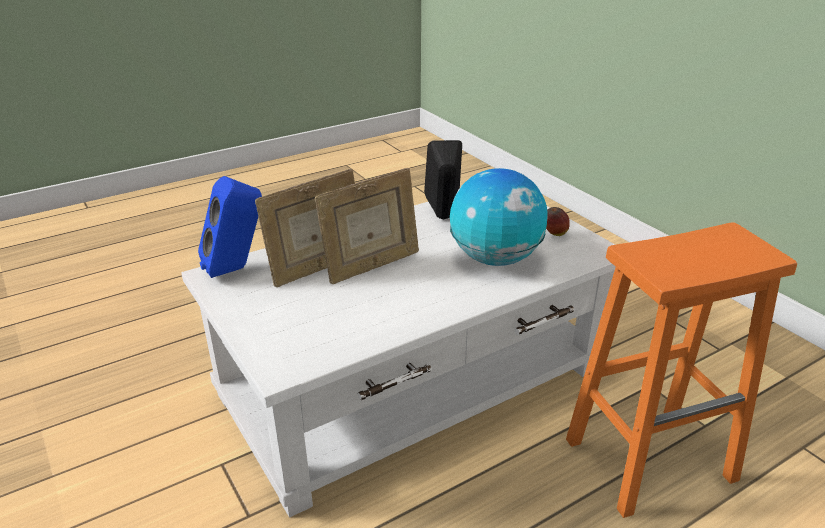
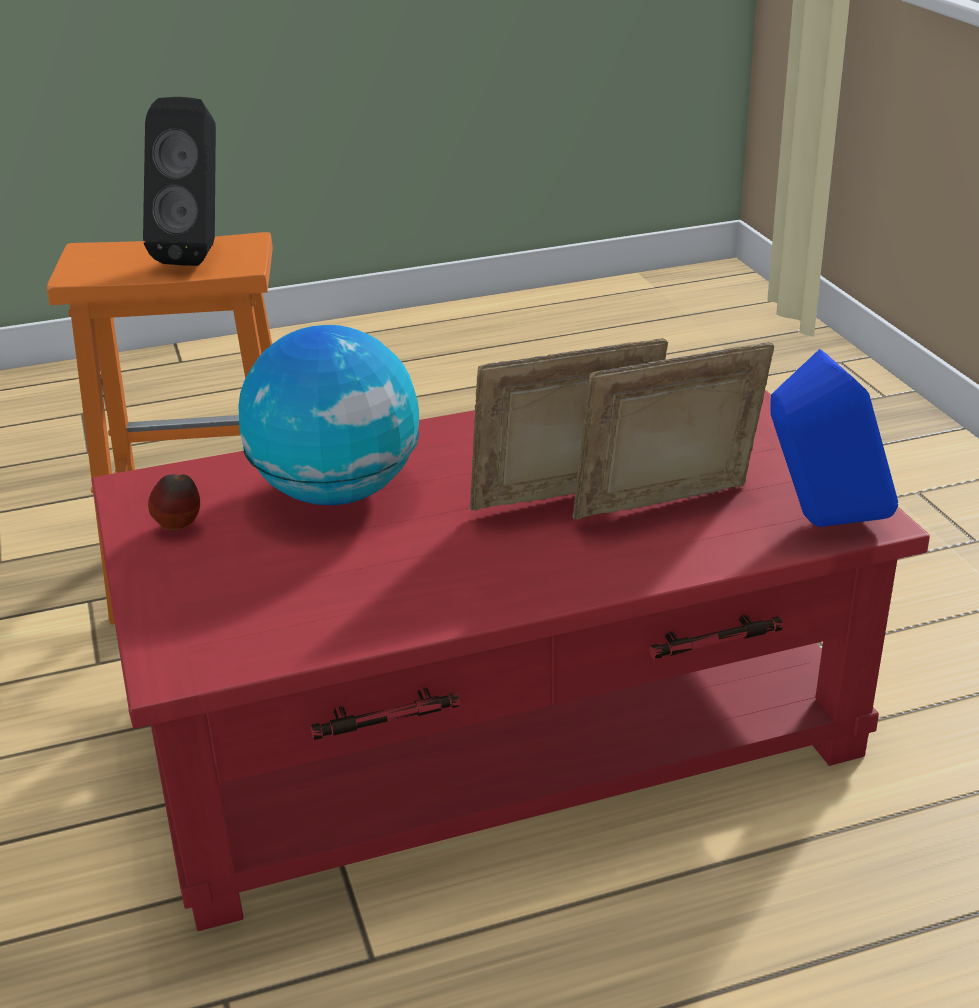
camera: 165 degrees left, 0 degrees up
white coffee table [181,202,615,517] -> red coffee table [91,389,930,931]
black speaker [424,140,462,219] -> black speaker moved to [143,97,216,266]

